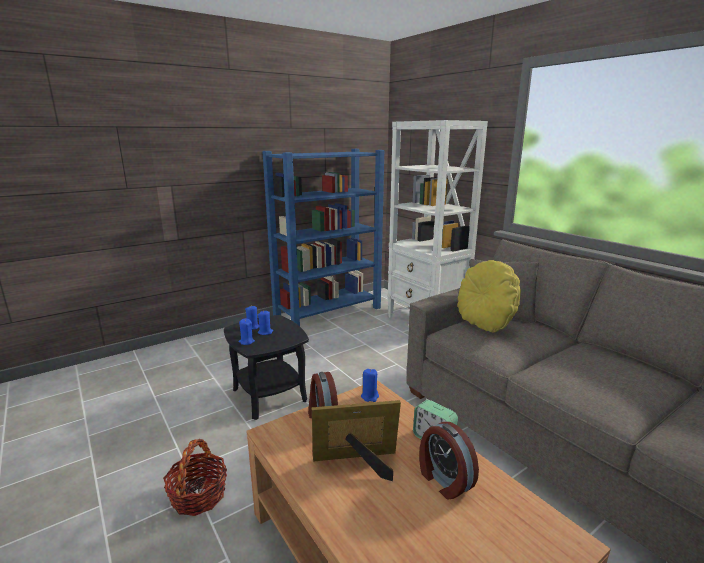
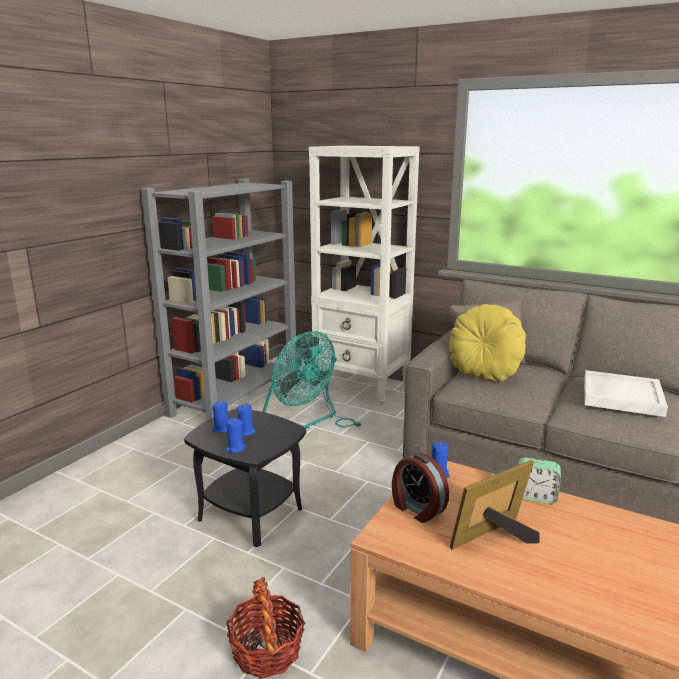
camera: 25 degrees left, 0 degrees up
blue bookcase [262,149,384,326] -> grey bookcase [141,179,297,420]
alarm clock [419,422,479,500] -> none
none -> turquoise fan [262,331,361,429]
none -> white tray [584,370,668,417]

